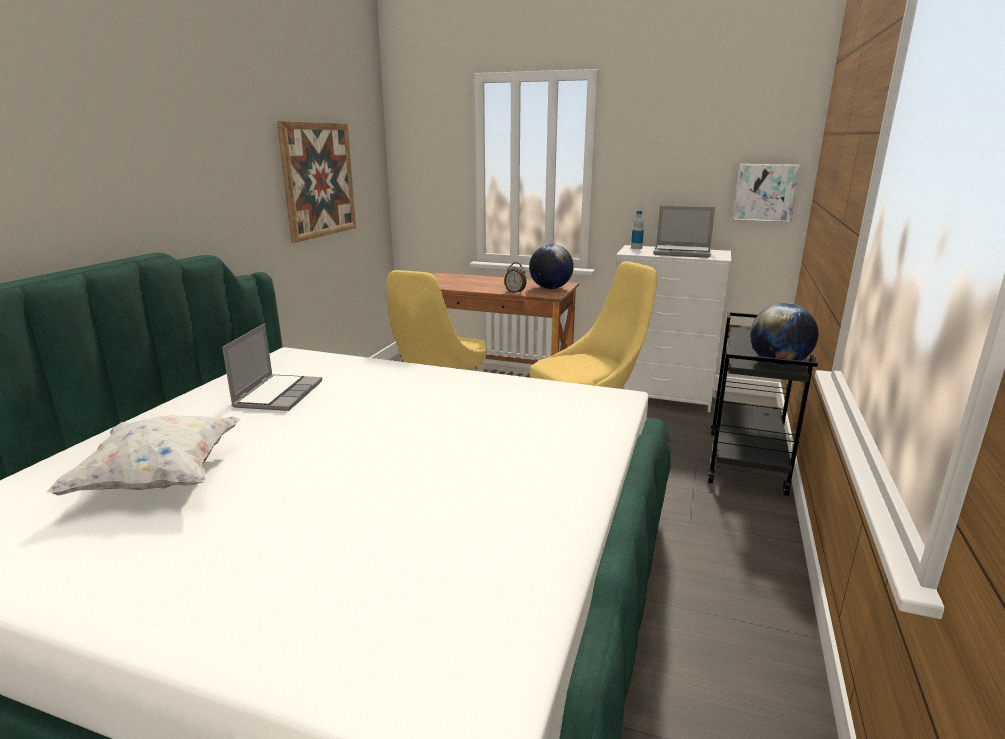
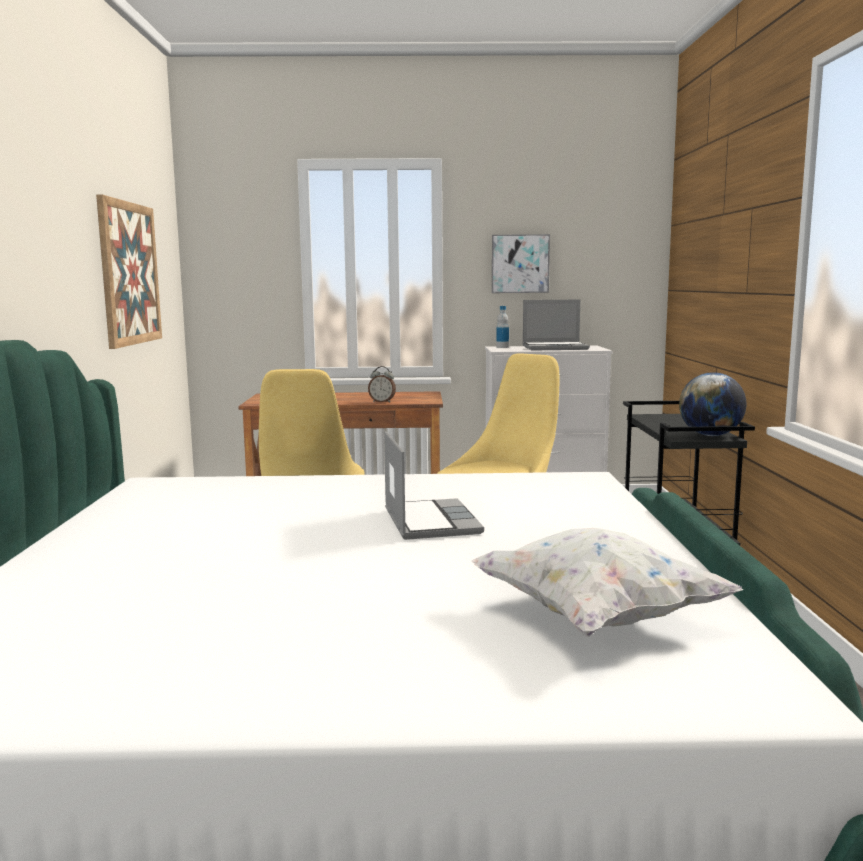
camera: 20 degrees left, 10 degrees down
white pillow [46,415,241,496] -> white pillow moved to [471,528,744,637]
laptop [222,323,323,411] -> laptop moved to [384,431,484,540]
globe [529,244,574,289] -> none
picture [733,164,800,222] -> picture moved to [492,234,550,293]

